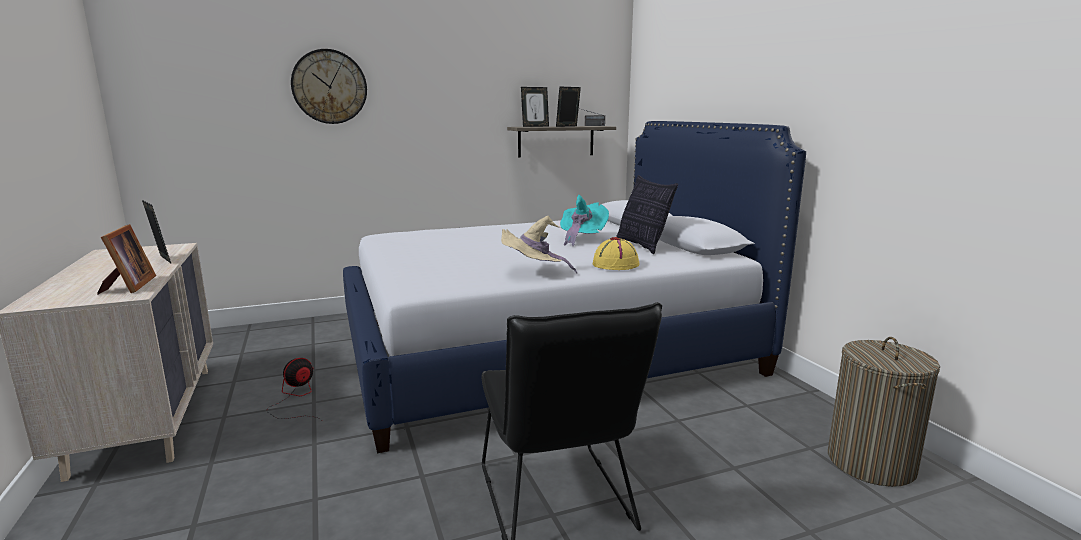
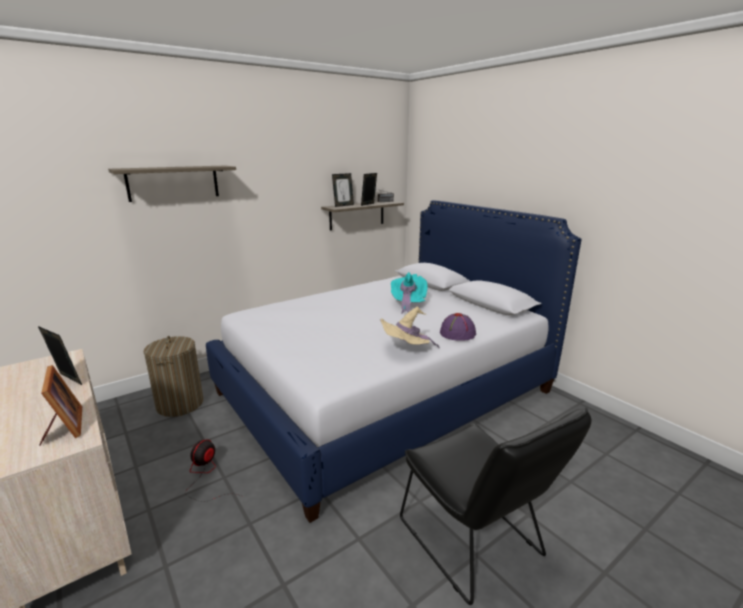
camera: 15 degrees left, 5 degrees up
wall clock [291,49,367,124] -> shelf [108,165,236,202]
yellow hat [593,237,639,270] -> purple hat [440,313,476,341]
pillow [616,175,678,254] -> none
laundry basket [828,337,940,487] -> laundry basket moved to [144,336,203,417]

